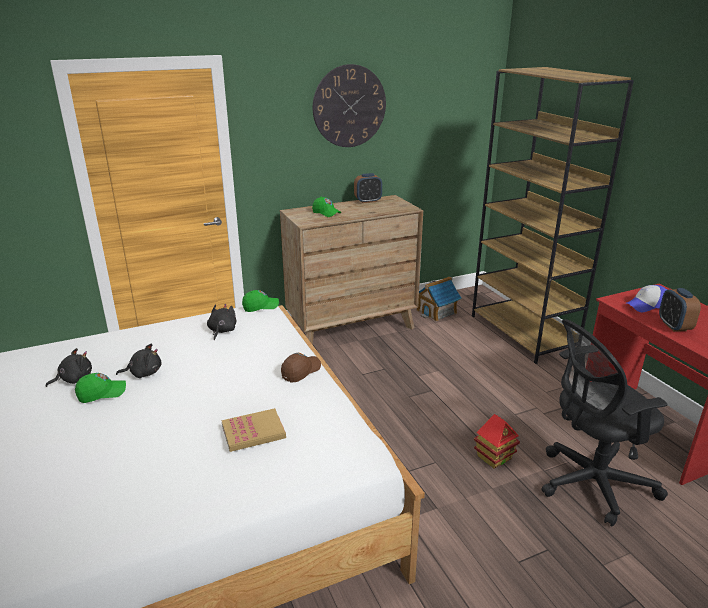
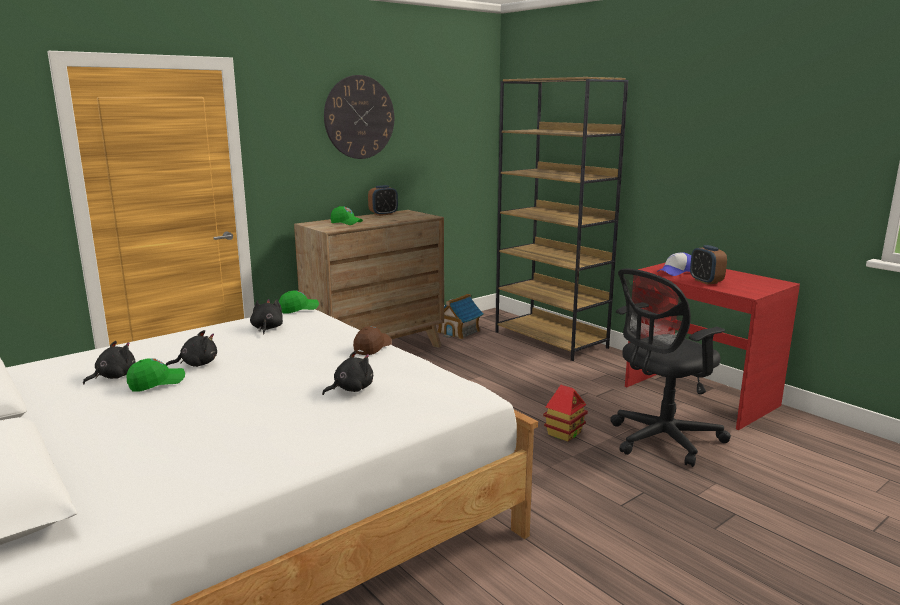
camera: 15 degrees left, 10 degrees down
book [221,408,286,452] -> black plush toy [322,351,373,395]

